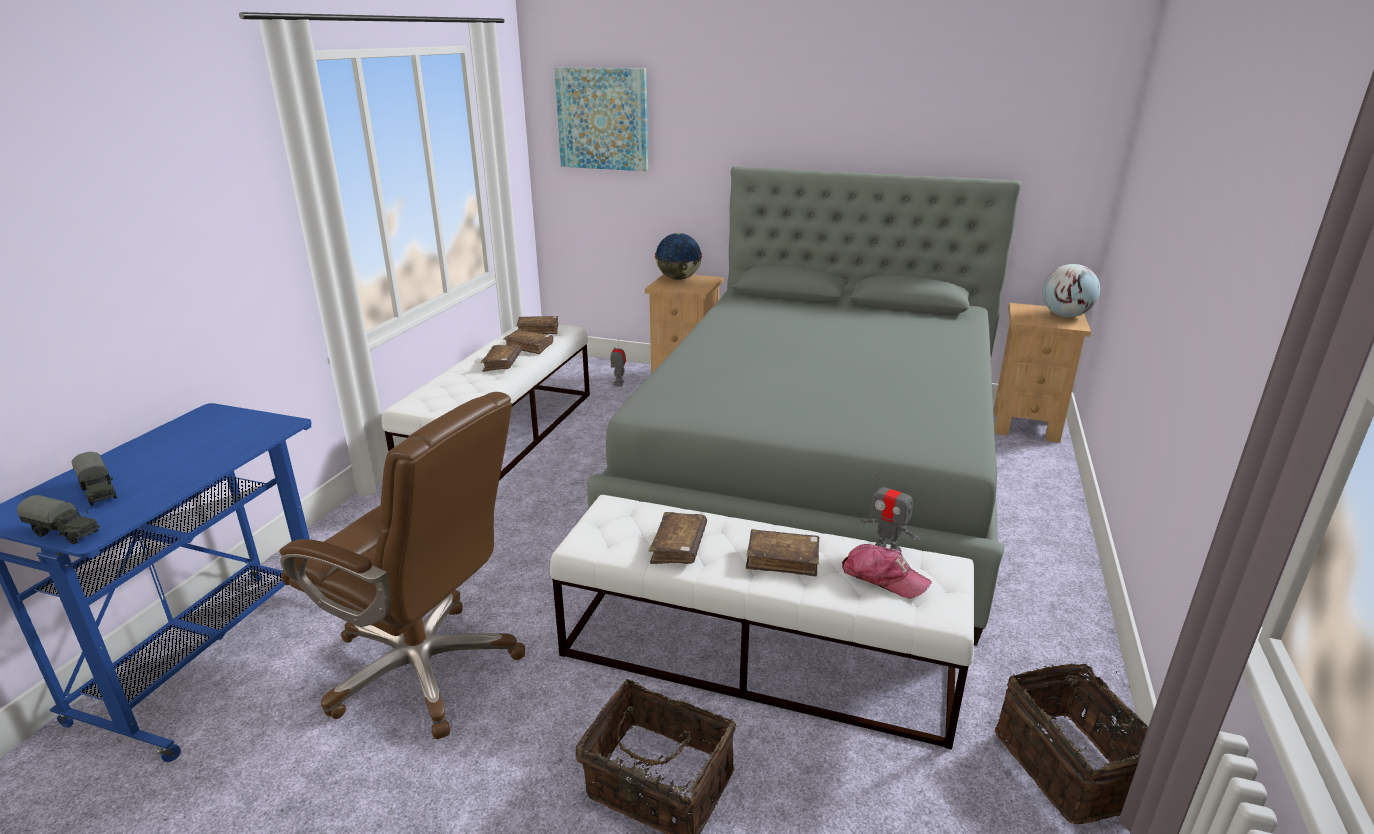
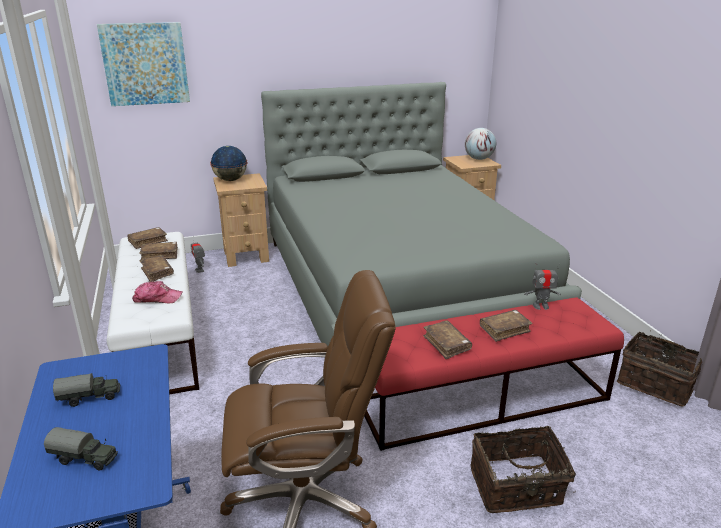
camera: 35 degrees left, 0 degrees up
toy truck [17,495,100,544] -> toy truck moved to [53,373,120,407]
white bench [550,495,974,750] -> red bench [364,297,624,451]
cap [842,544,932,599] -> cap moved to [132,281,182,304]

